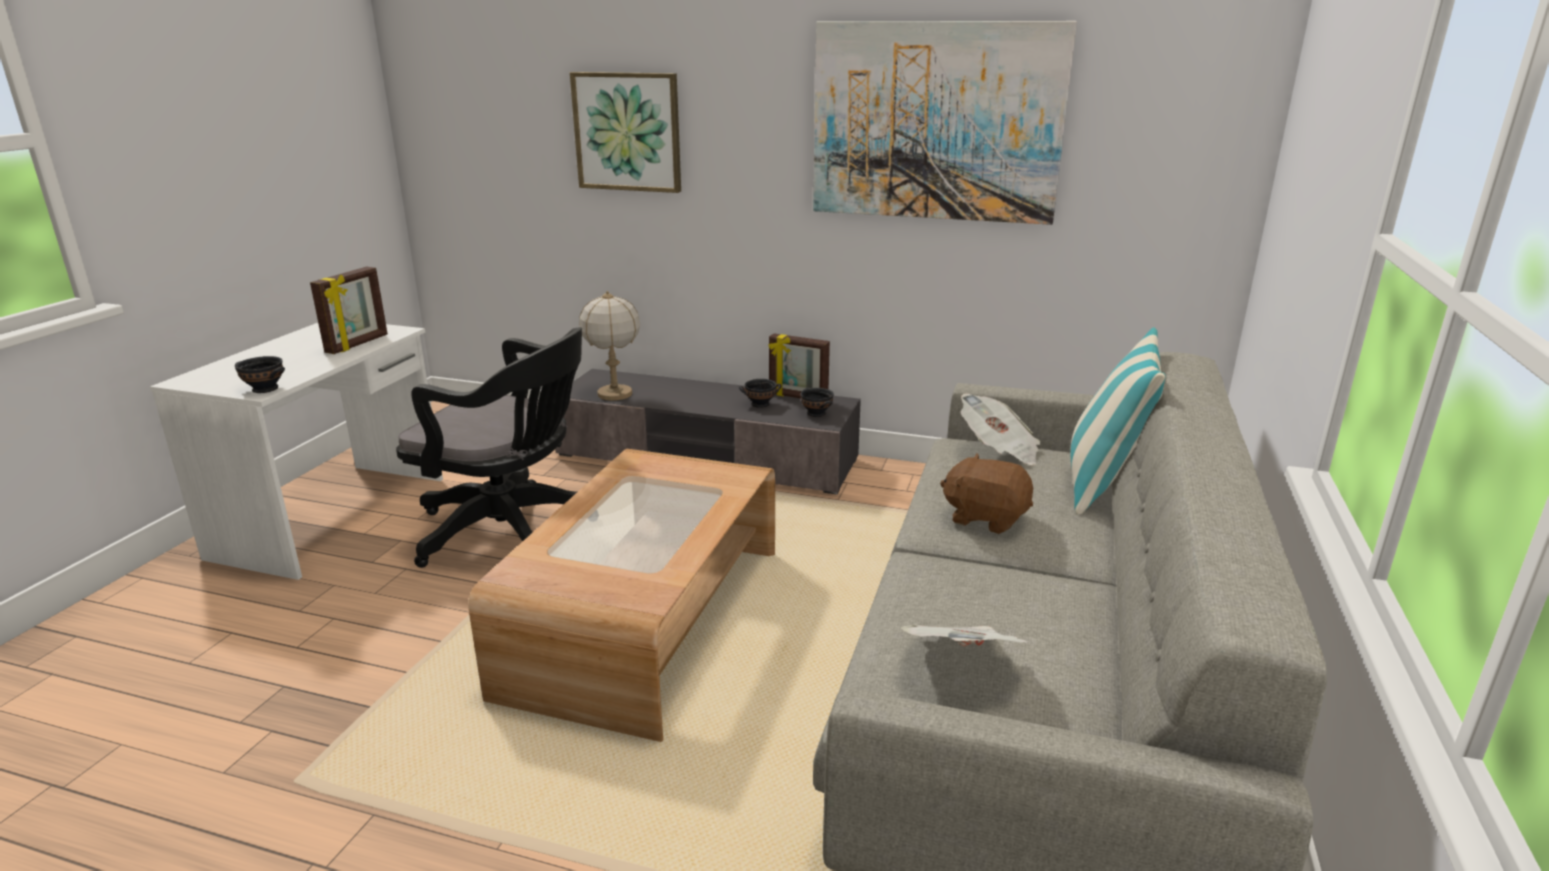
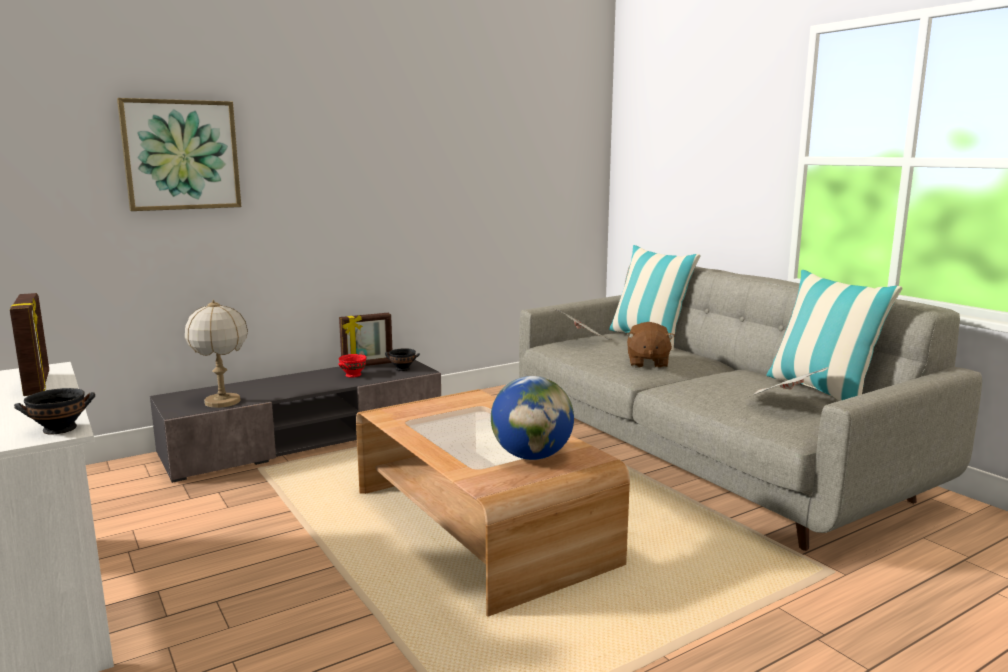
camera: 50 degrees left, 10 degrees down
black office chair [396,327,582,568] -> none
black bowl [739,379,781,408] -> red bowl [338,354,367,378]
picture [813,21,1077,225] -> none
brown plush toy [940,453,1033,534] -> brown plush toy turned 60 degrees counterclockwise [627,322,675,368]
none -> globe [491,376,574,460]
none -> pillow [766,270,902,401]

